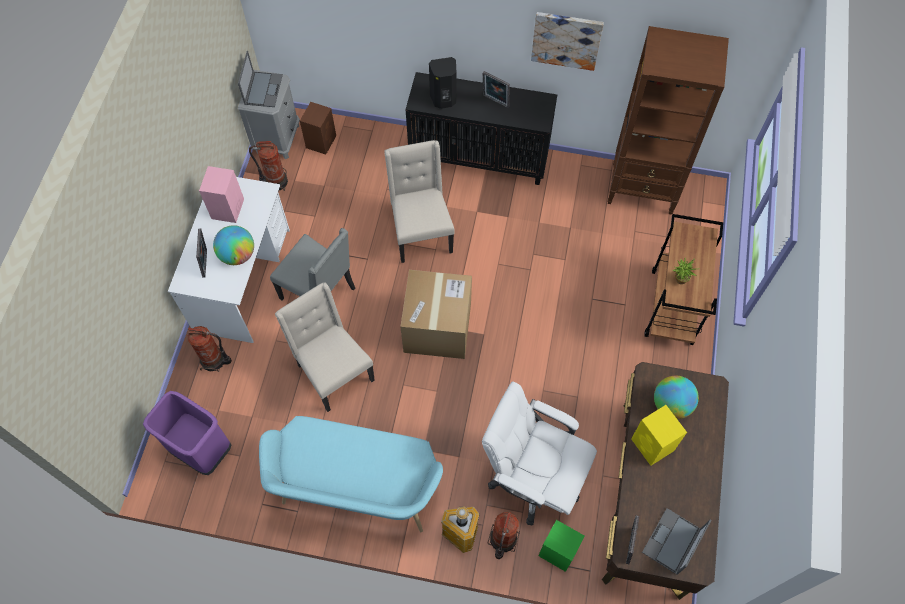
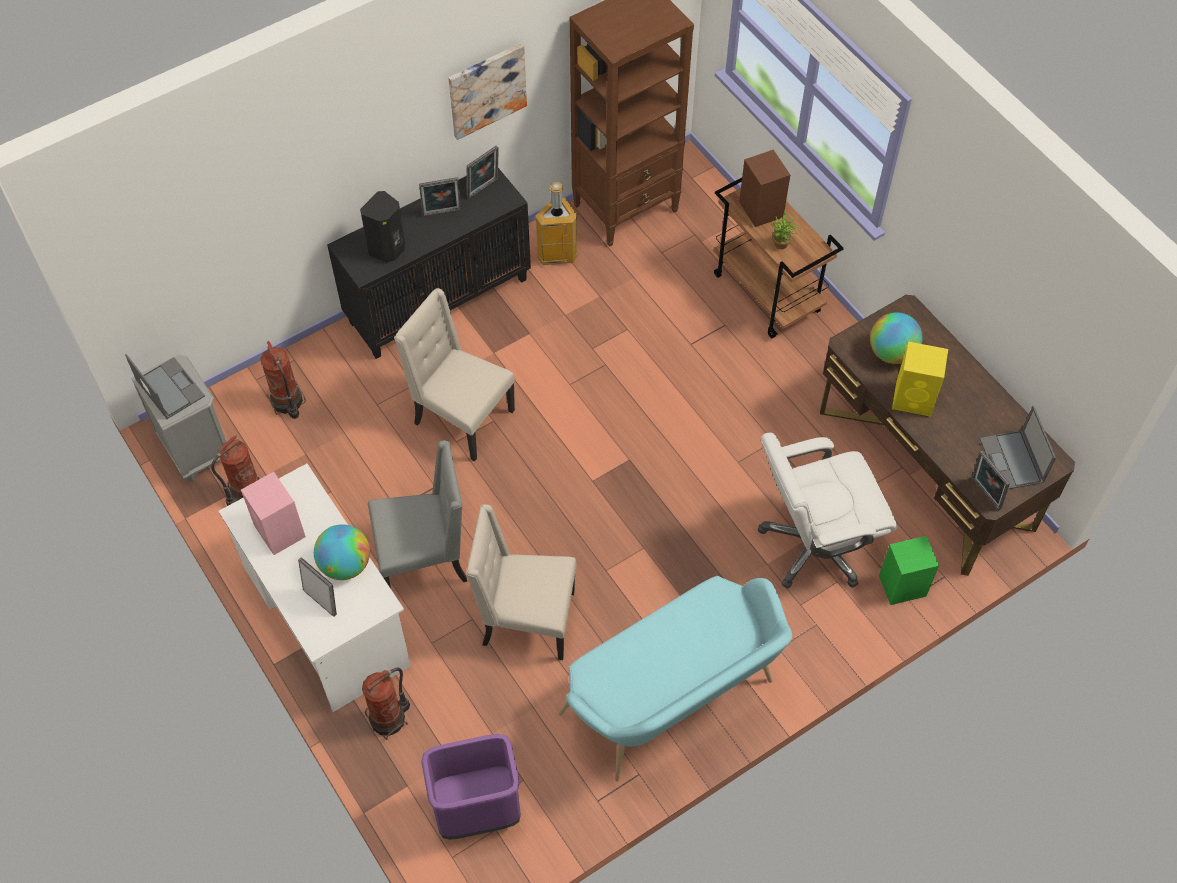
camera: 45 degrees left, 5 degrees down
brown speaker [300,102,336,155] -> brown speaker moved to [739,149,790,227]
cardboard box [400,270,472,359] -> none
trash can [441,506,480,553] -> trash can moved to [535,182,578,265]
fire extinguisher [487,512,520,559] -> fire extinguisher moved to [260,341,306,419]
none -> picture frame [467,146,499,198]

